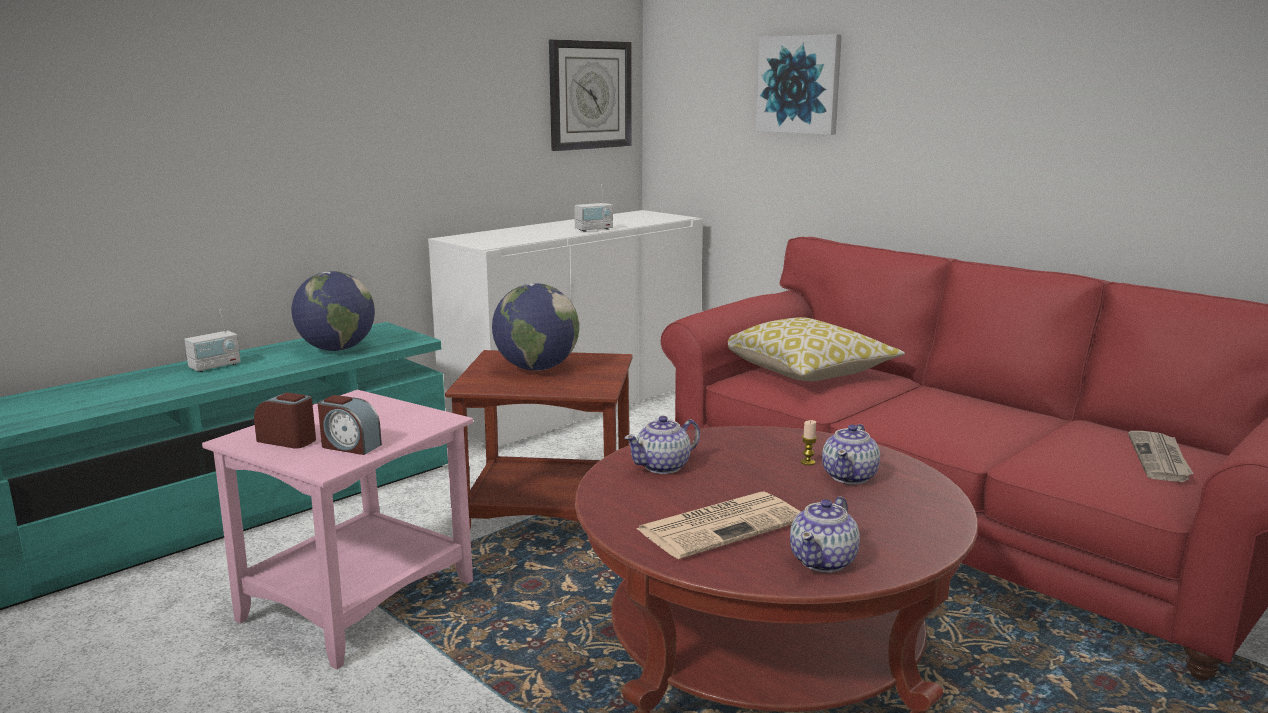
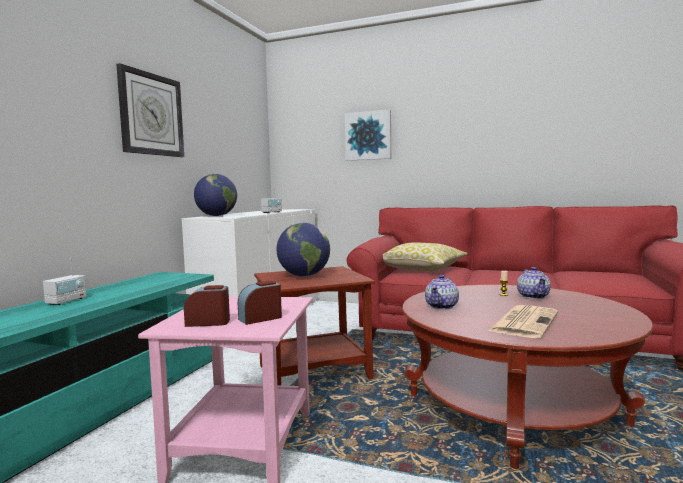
camera: 25 degrees left, 10 degrees down
globe [292,271,375,351] -> globe moved to [194,174,237,216]
alarm clock [318,395,382,455] -> alarm clock turned 150 degrees clockwise [238,281,282,325]
wall clock [549,39,631,151] -> wall clock moved to [116,63,184,157]
teapot [790,496,860,572] -> none
newspaper [1128,431,1194,482] -> none

